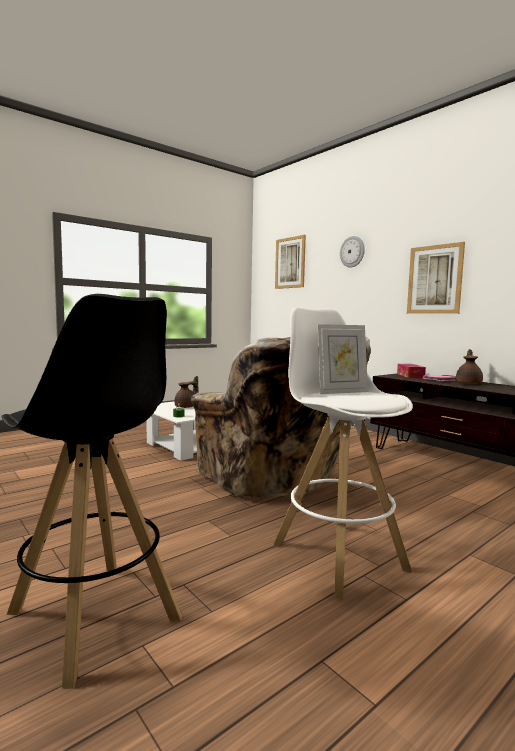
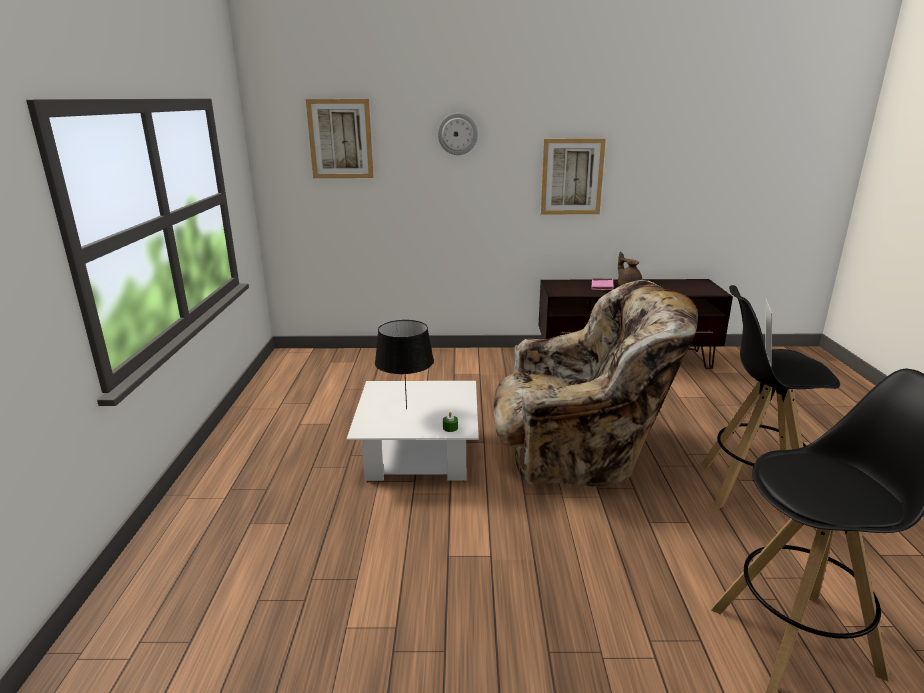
camera: 50 degrees left, 15 degrees up
brown teapot [174,376,199,408] -> black table lamp [375,320,434,409]
white stool [273,307,413,600] -> black stool [700,285,840,509]
tissue box [397,364,426,378] -> none

